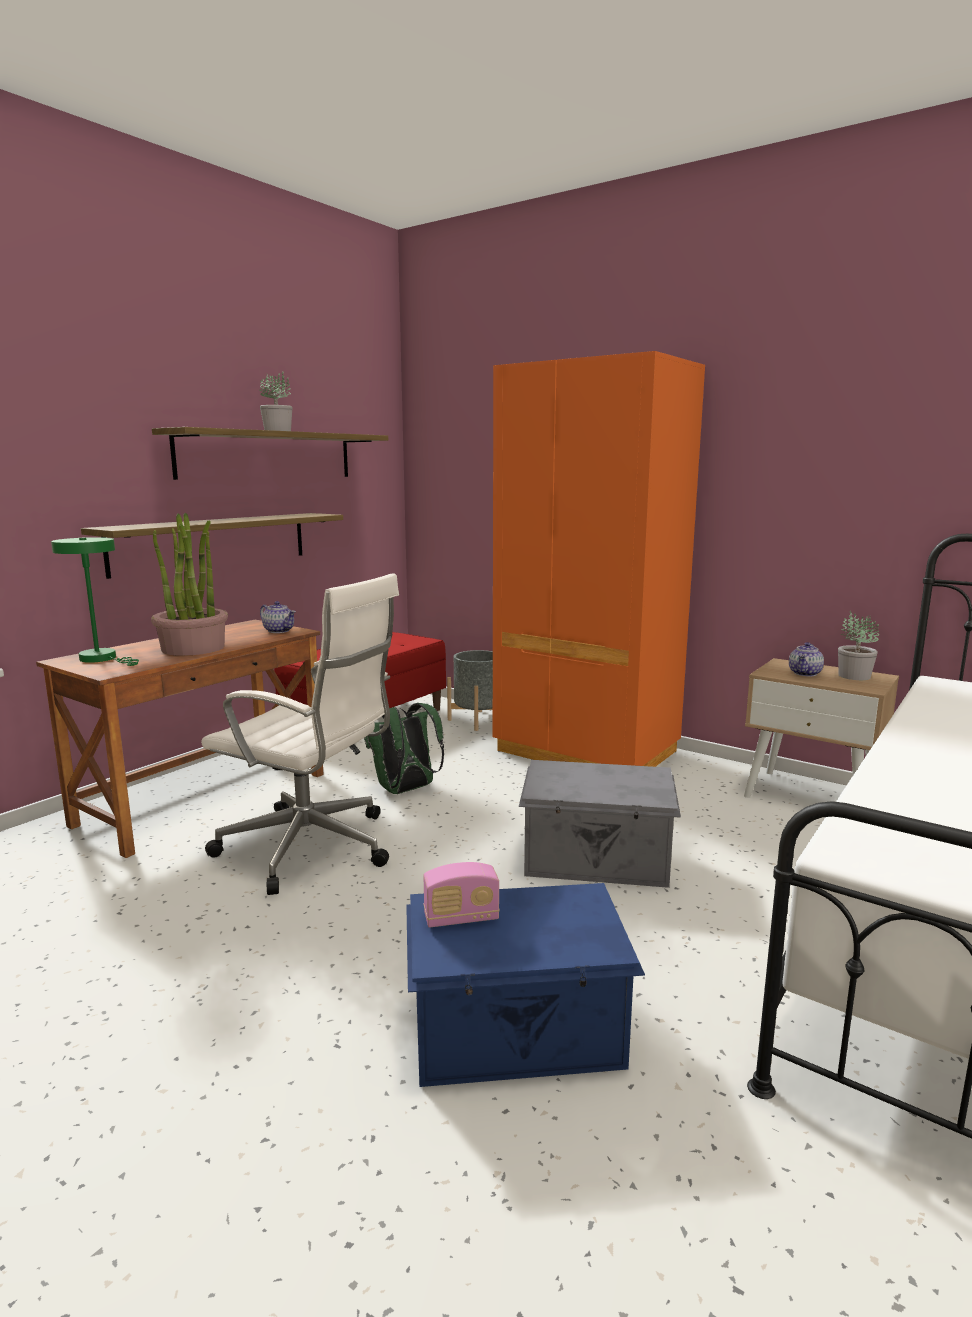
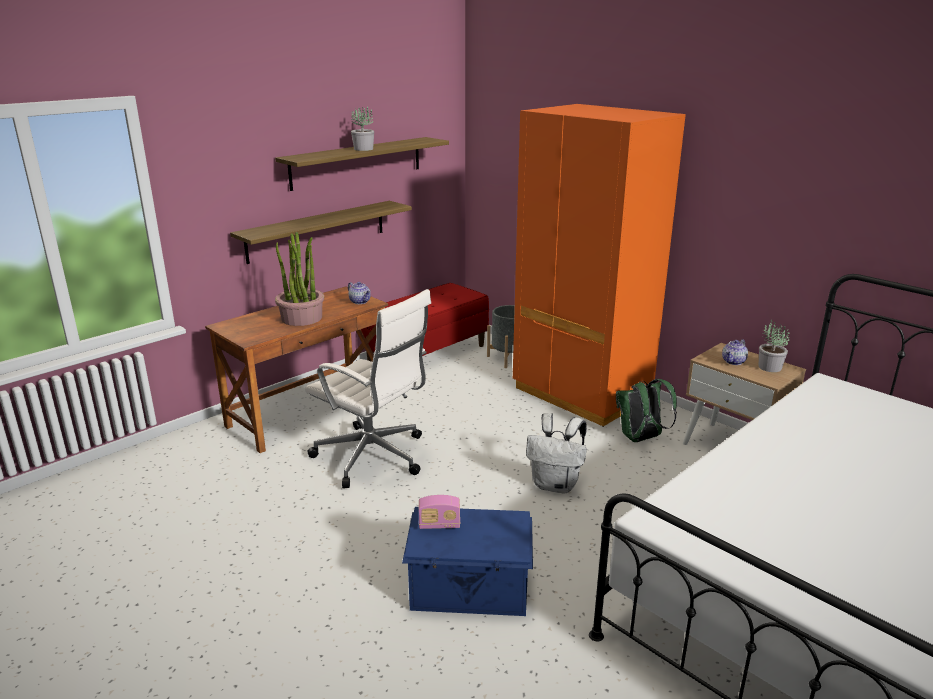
camera: 10 degrees right, 10 degrees up
green table lamp [51,537,139,666] -> none
green backpack [364,703,444,794] -> green backpack moved to [616,379,677,442]
grey storage box [519,760,681,888] -> white backpack [526,413,587,493]

